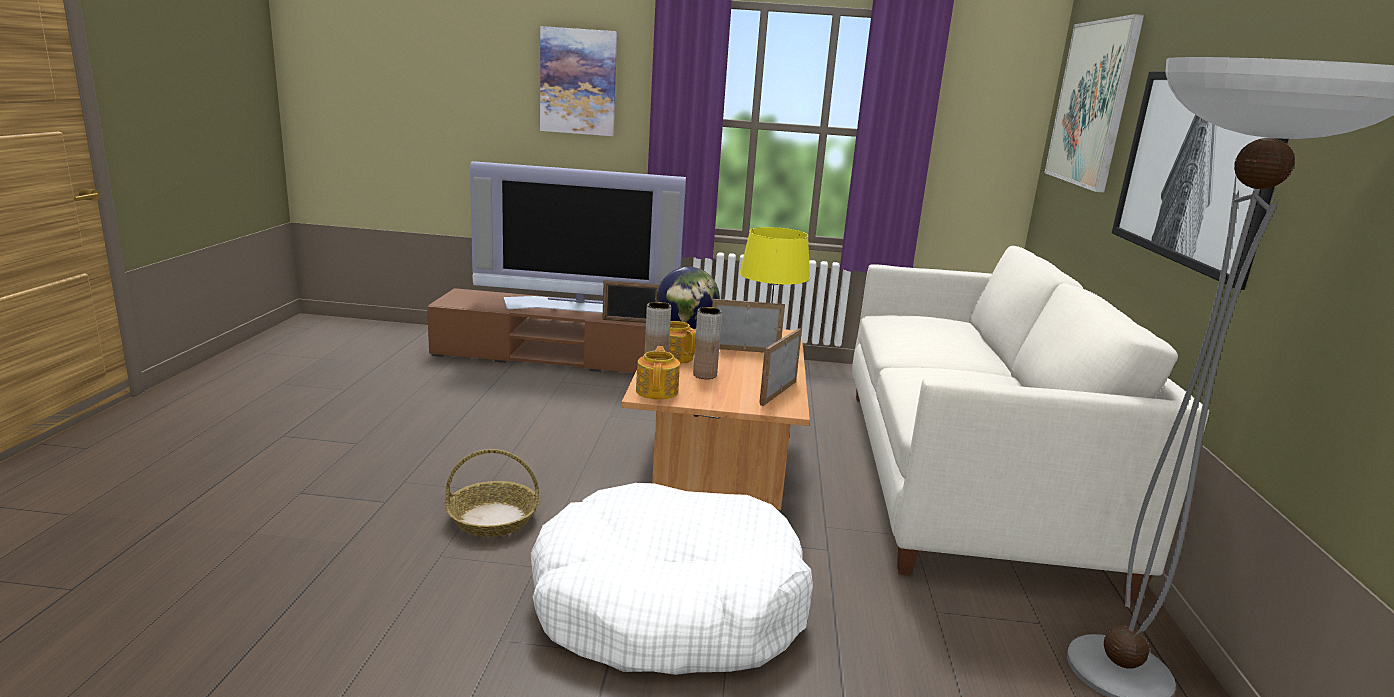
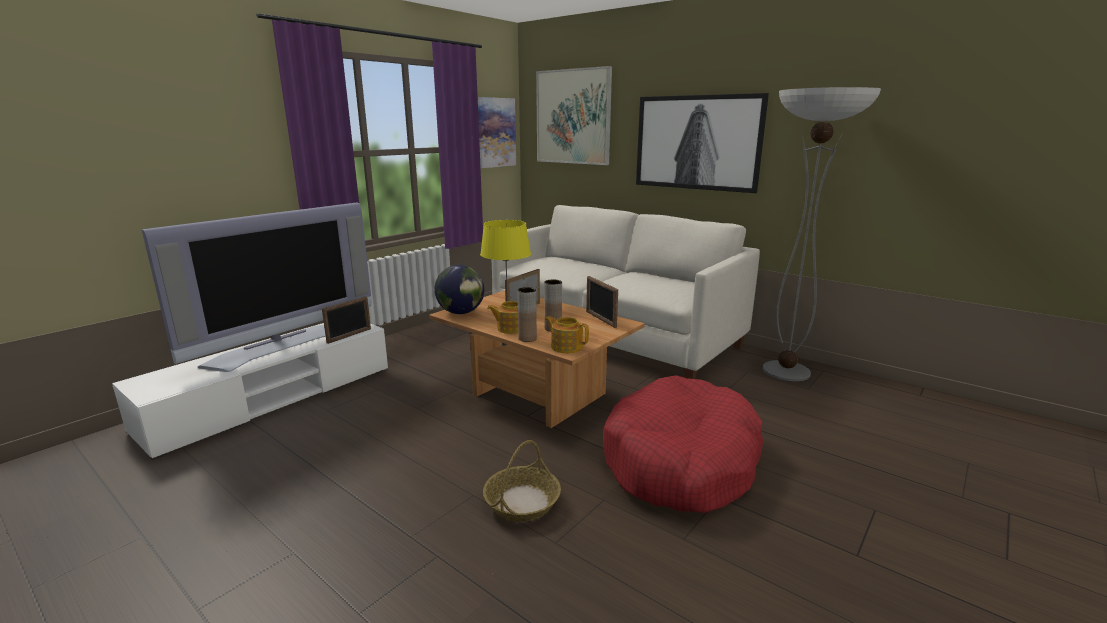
camera: 55 degrees left, 0 degrees up
brown tv stand [427,288,646,373] -> white tv stand [112,323,388,460]
white dog bed [531,483,813,675] -> red dog bed [603,375,763,513]
picture [540,26,617,136] -> picture moved to [478,97,516,168]

